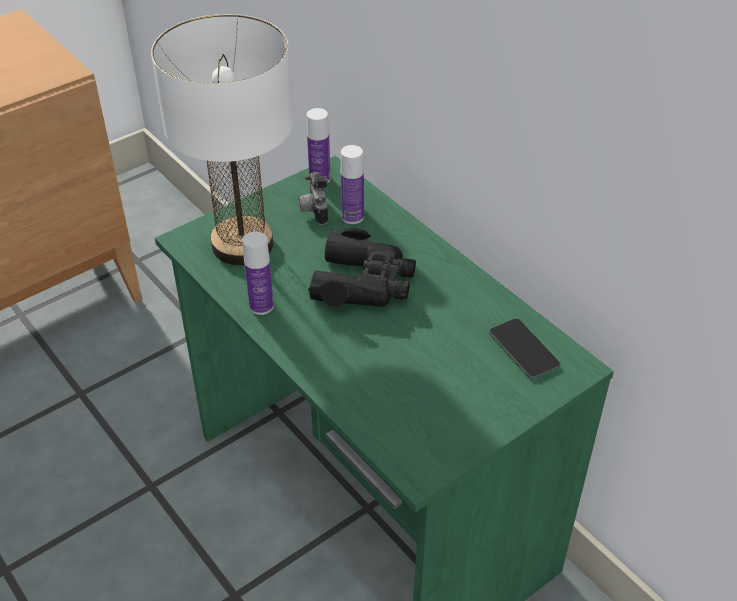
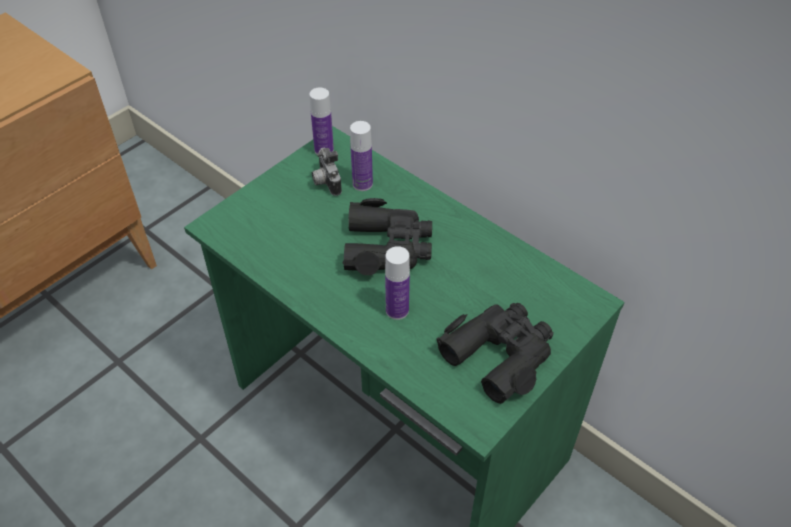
camera: 10 degrees left, 5 degrees up
table lamp [151,14,293,265] -> none
bottle [242,232,274,315] -> bottle moved to [385,246,410,320]
phone [489,318,560,379] -> none
none -> black binoculars [437,303,554,404]

